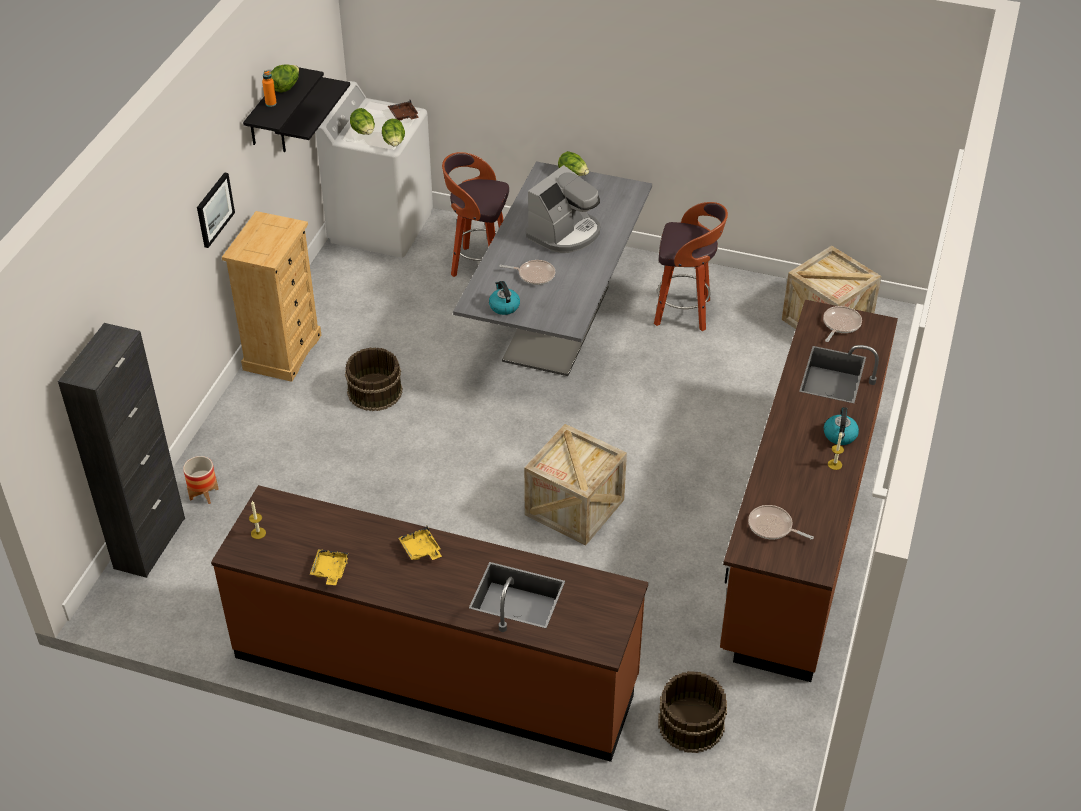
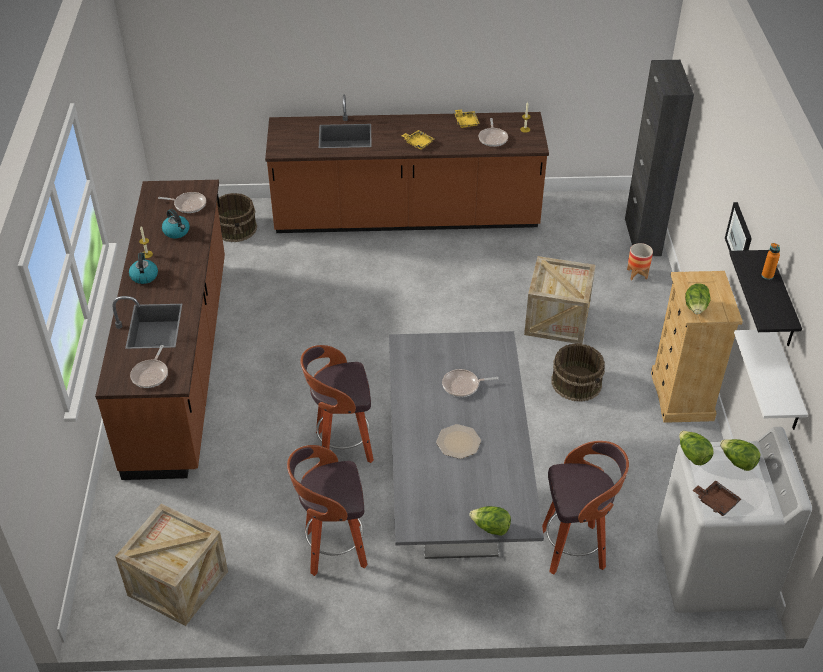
camera: 160 degrees right, 0 degrees up
lettuce [270,64,299,93] -> lettuce moved to [685,283,710,315]
black shelf [274,77,350,152] -> white shelf [734,330,808,430]
kettle [489,281,520,315] -> kettle moved to [162,209,190,238]
crate [524,424,627,545] -> crate moved to [524,256,596,344]
coffee machine [526,165,601,253] -> plate [436,424,481,459]
none -> stool [300,345,374,463]
none -> frying pan [479,118,508,147]

